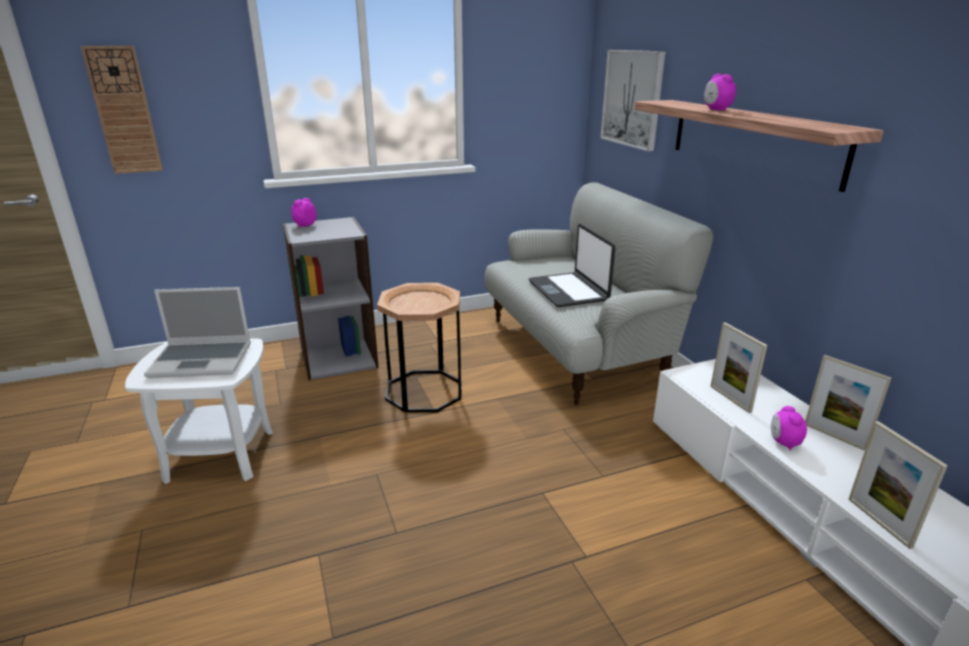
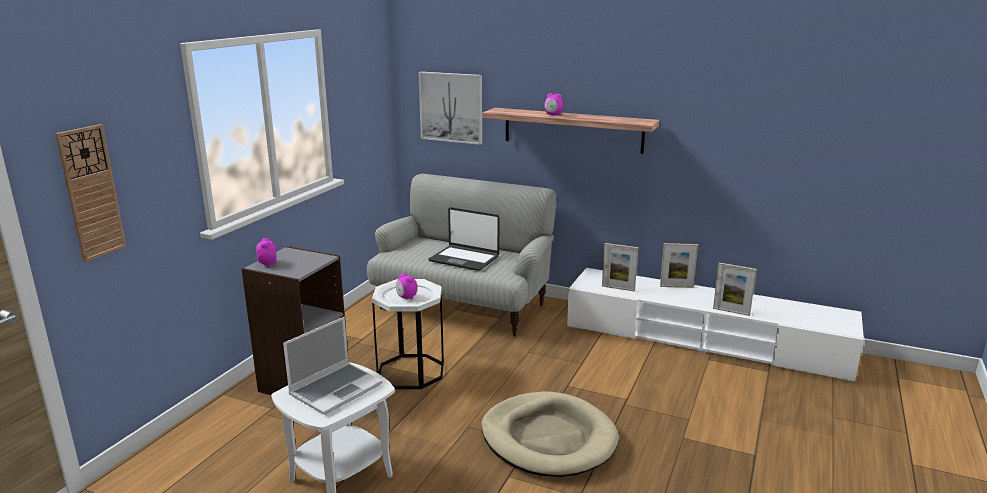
camera: 45 degrees left, 5 degrees down
brown side table [377,283,462,412] -> white side table [372,279,444,389]
alarm clock [771,406,807,450] -> alarm clock moved to [396,273,417,300]
none -> beige dog bed [481,391,619,477]

